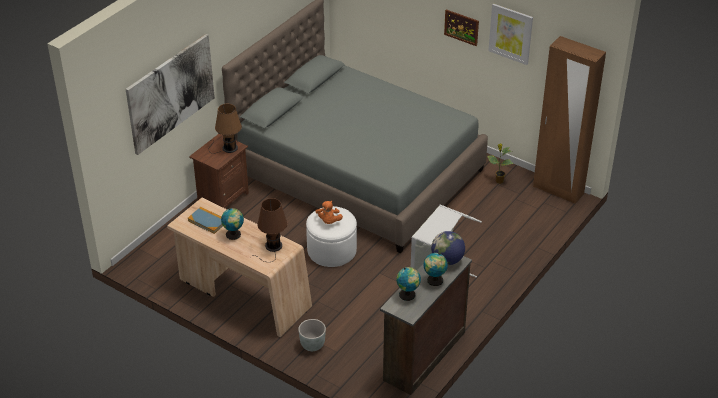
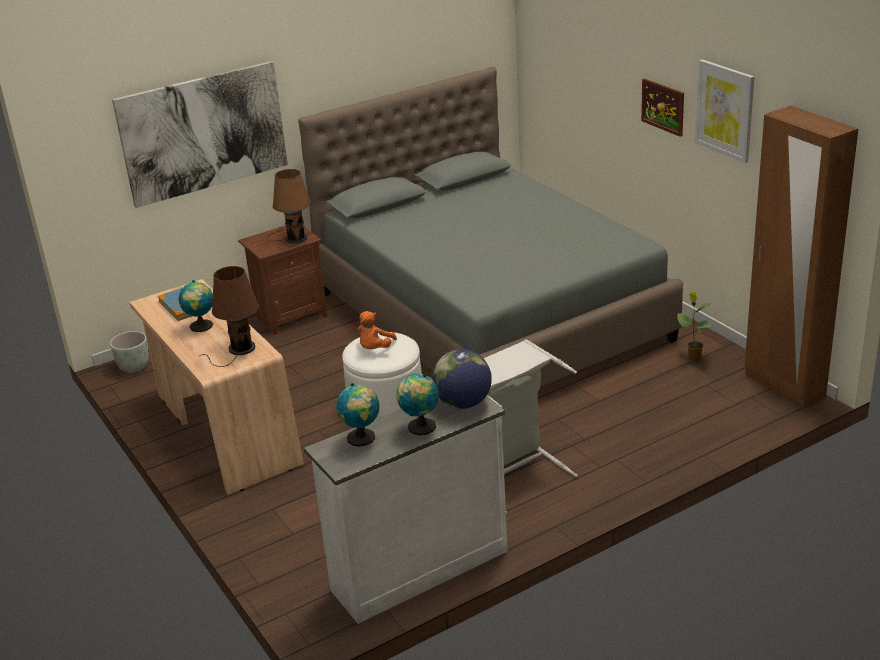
camera: 25 degrees right, 10 degrees down
grey planter [298,319,326,351] -> grey planter moved to [110,331,149,372]
brown dresser [380,256,472,395] -> white dresser [304,396,508,624]

